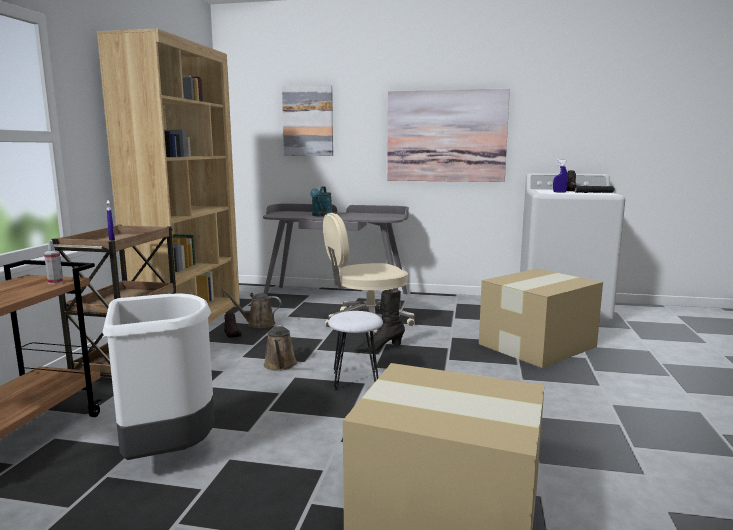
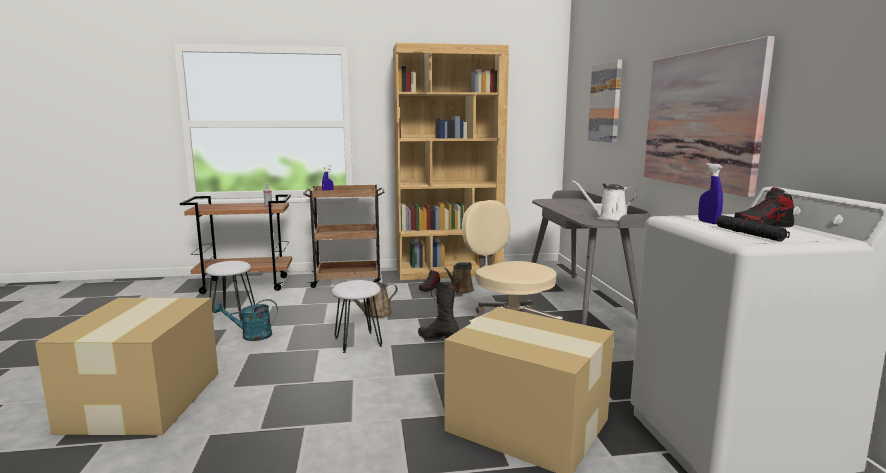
camera: 70 degrees right, 0 degrees up
white trash can [102,293,215,460] -> white stool [205,261,255,322]
brown watering can [222,290,282,328] -> brown watering can turned 135 degrees counterclockwise [444,262,474,294]
turquoise watering can [310,186,332,217] -> turquoise watering can moved to [213,299,278,341]
none -> white watering can [572,180,637,221]

